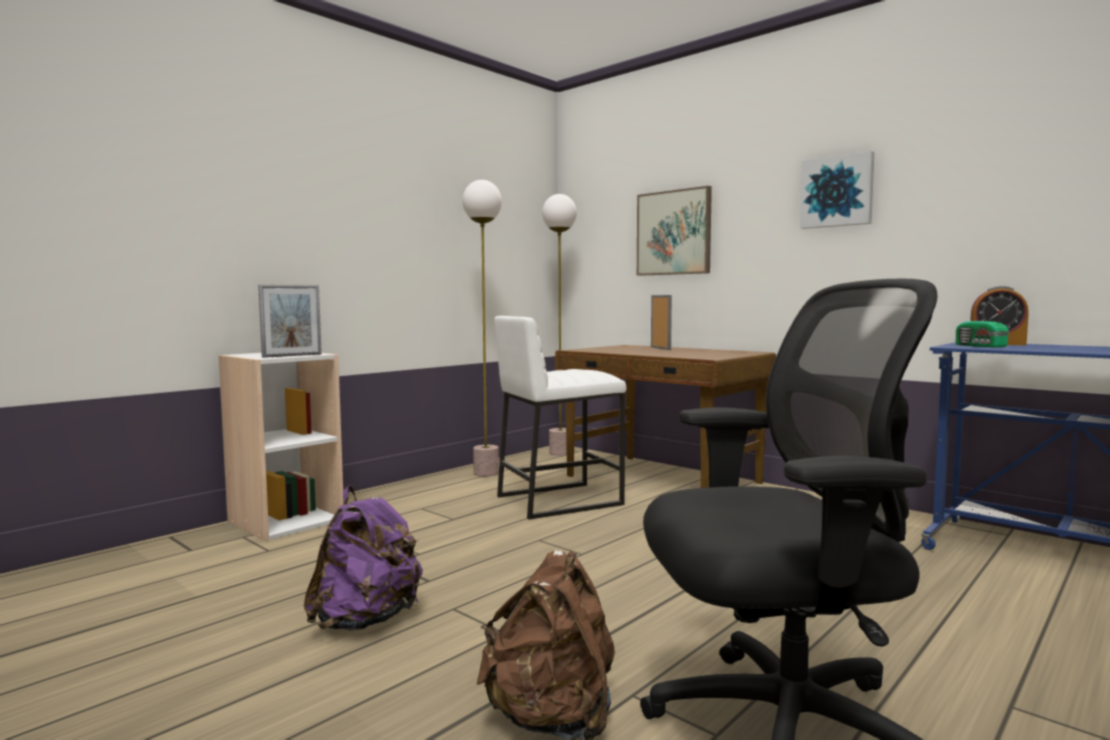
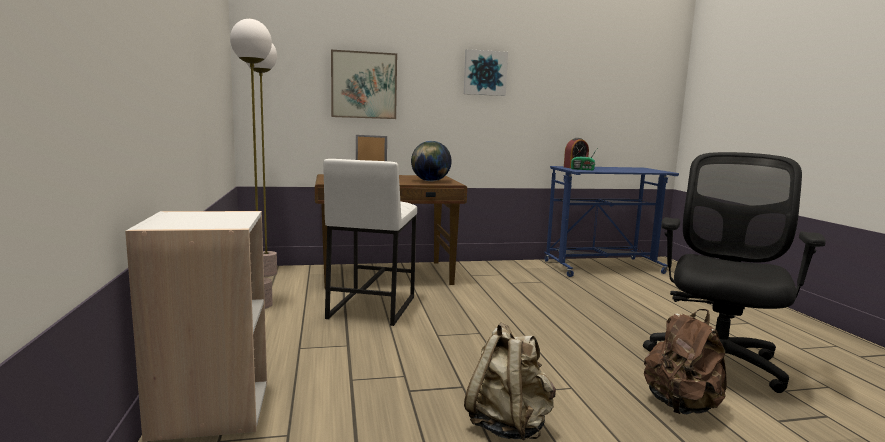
camera: 55 degrees left, 5 degrees up
picture frame [258,285,322,358] -> none
purple backpack [304,485,423,631] -> beige backpack [464,323,556,440]
none -> globe [411,141,452,181]

